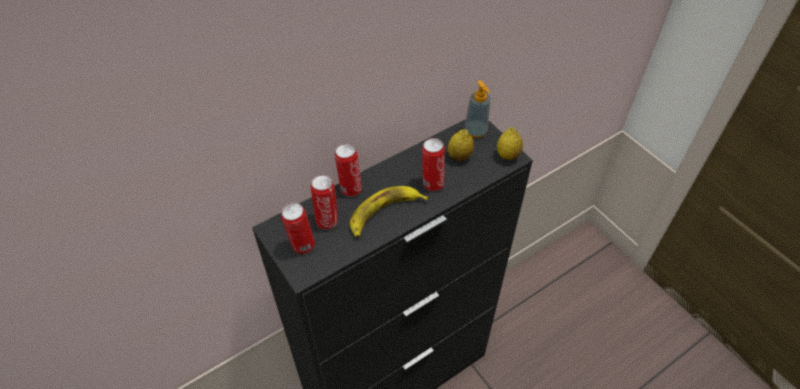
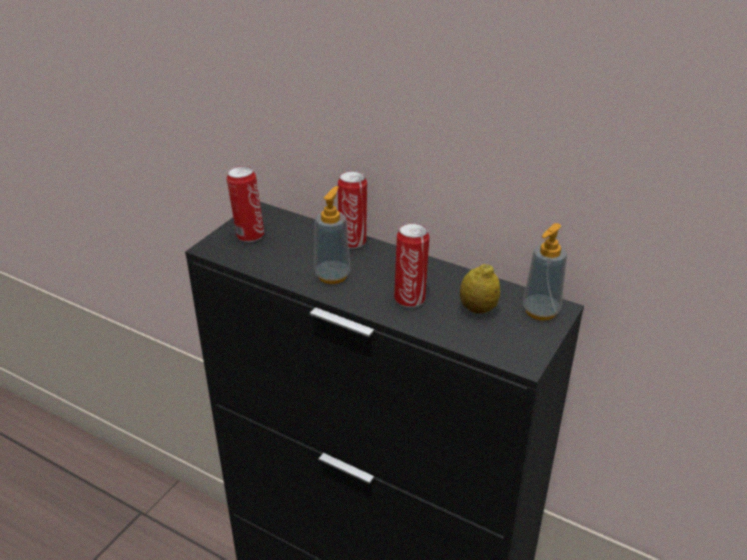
camera: 65 degrees right, 15 degrees down
can [311,175,338,230] -> none
banana [350,186,428,237] -> soap dispenser [314,186,350,284]
lemon [497,127,523,160] -> none

